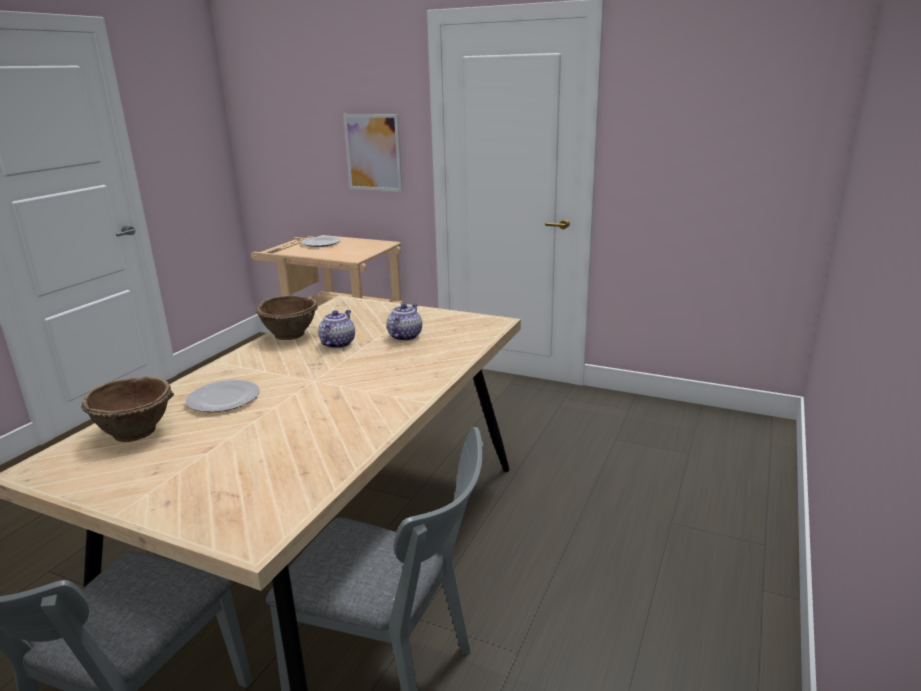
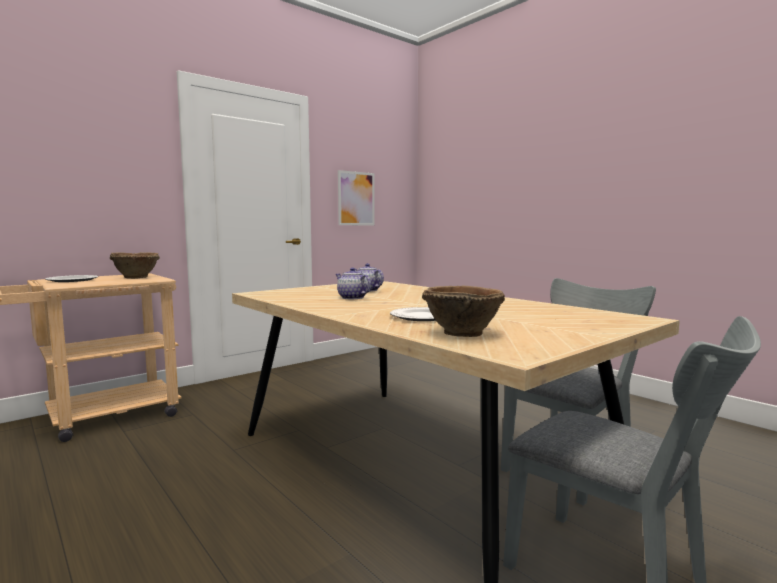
camera: 65 degrees left, 15 degrees down
brown bowl [256,295,318,340] -> brown bowl moved to [110,252,160,279]
picture [343,114,402,192] -> picture moved to [338,170,375,225]

